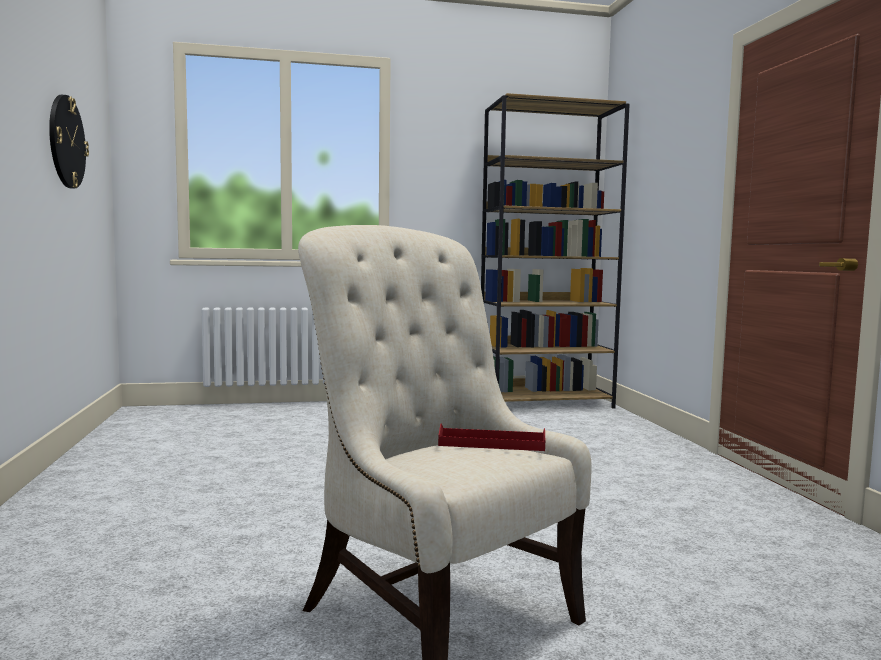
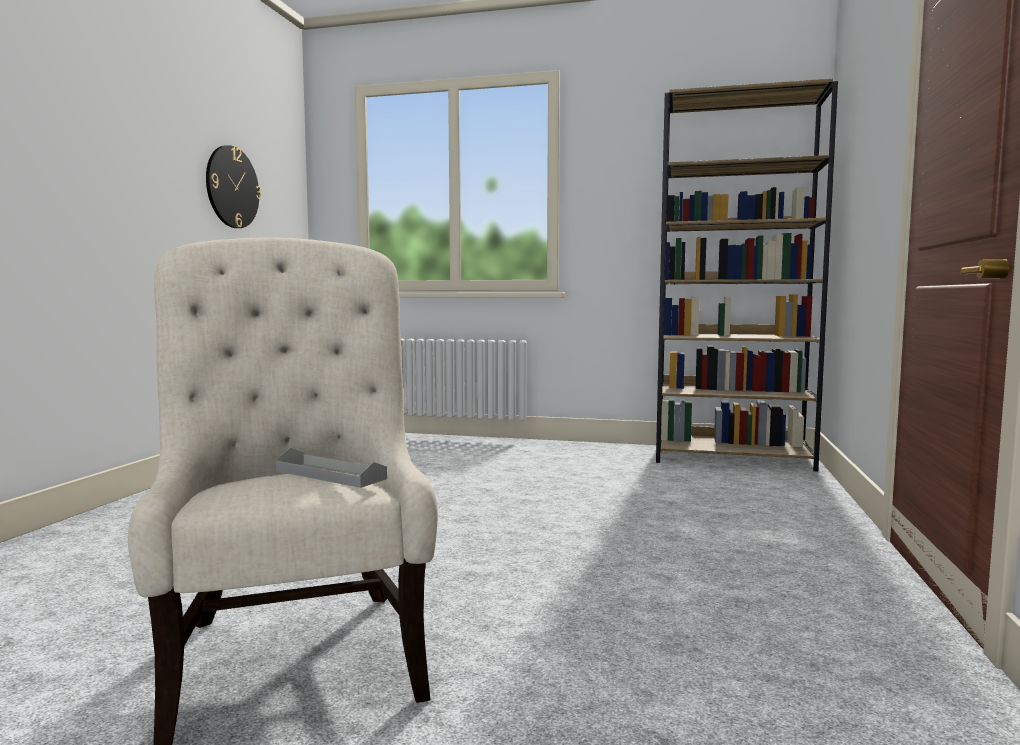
camera: 25 degrees right, 0 degrees up
red tray [438,423,545,451] -> grey tray [276,448,387,488]

